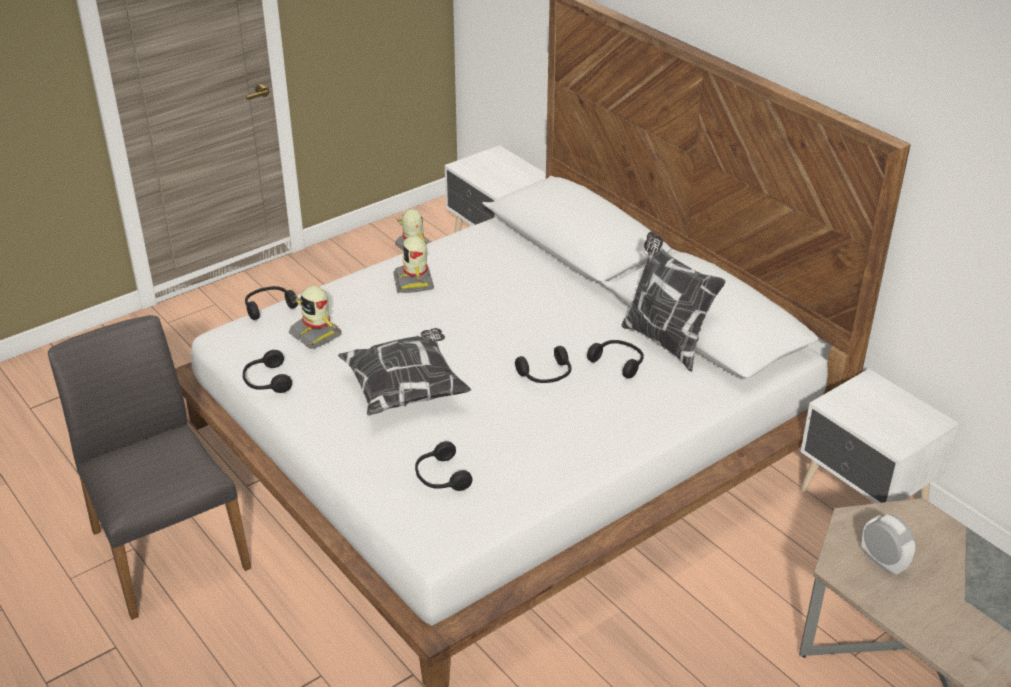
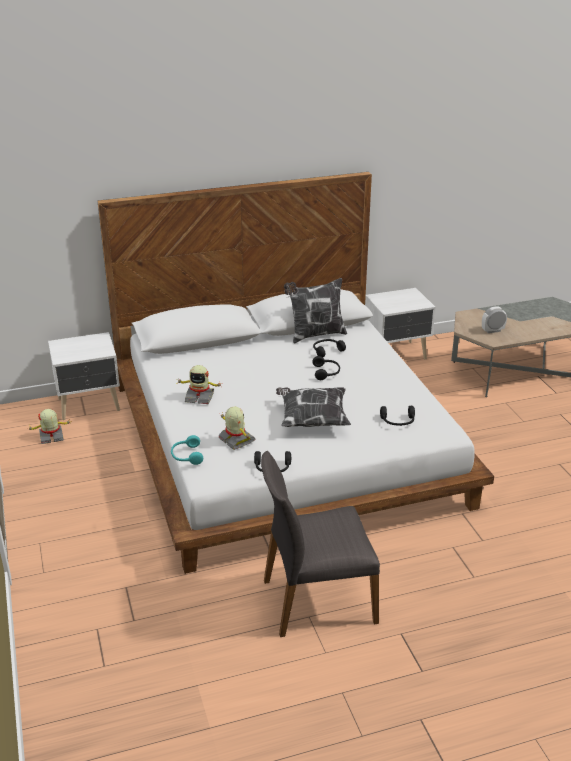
camera: 70 degrees left, 5 degrees down
black headphones [245,286,298,320] -> turquoise headphones [171,435,203,465]
toy robot [289,286,342,349] -> toy robot turned 105 degrees counterclockwise [218,407,256,450]

